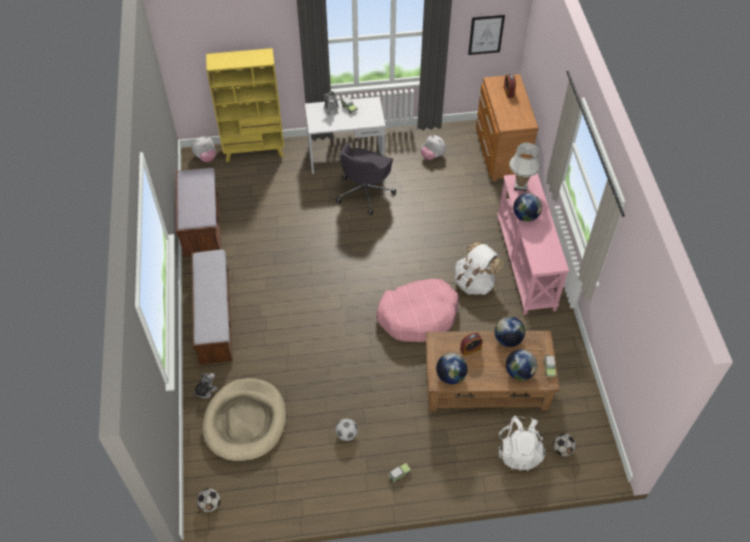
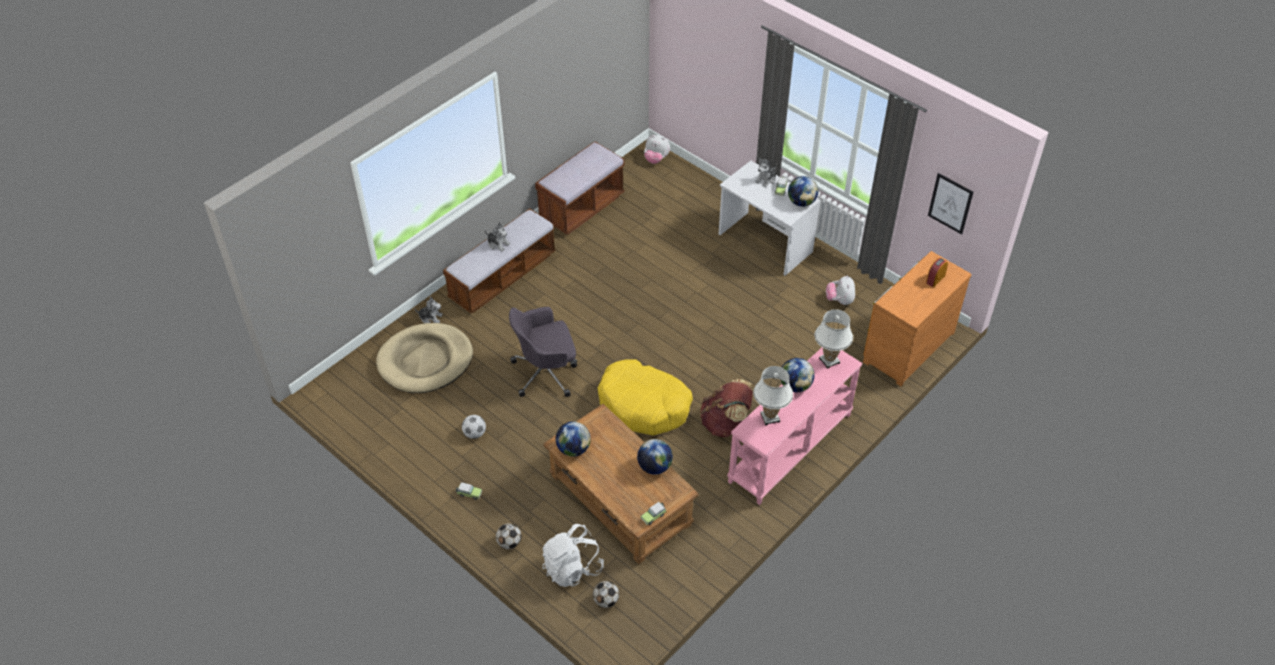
camera: 50 degrees right, 5 degrees down
football [197,488,220,513] -> football moved to [496,523,522,549]
yellow bookcase [206,48,284,162] -> none
grey office chair [336,143,396,215] -> grey office chair moved to [509,307,577,397]
pink dog bed [376,279,459,342] -> yellow dog bed [598,359,693,436]
white backpack [455,242,504,295] -> brown backpack [700,379,753,437]
alarm clock [460,333,483,356] -> none
globe [506,349,537,381] -> globe moved to [788,176,818,207]
none -> plush toy [485,223,510,252]
none -> white table lamp [753,366,793,425]

